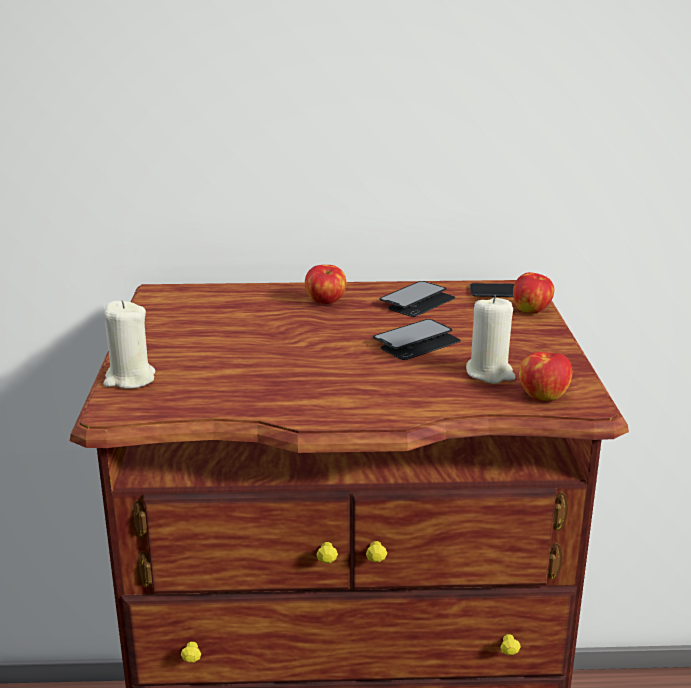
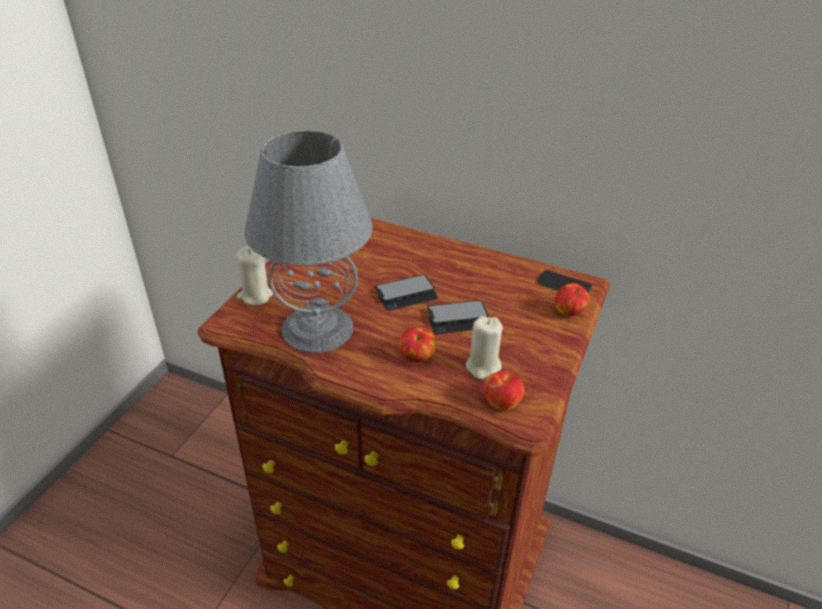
camera: 25 degrees right, 15 degrees up
apple [305,265,347,304] -> apple moved to [399,327,436,362]
phone [379,281,455,317] -> phone moved to [375,274,438,311]
none -> grey table lamp [244,130,373,353]

